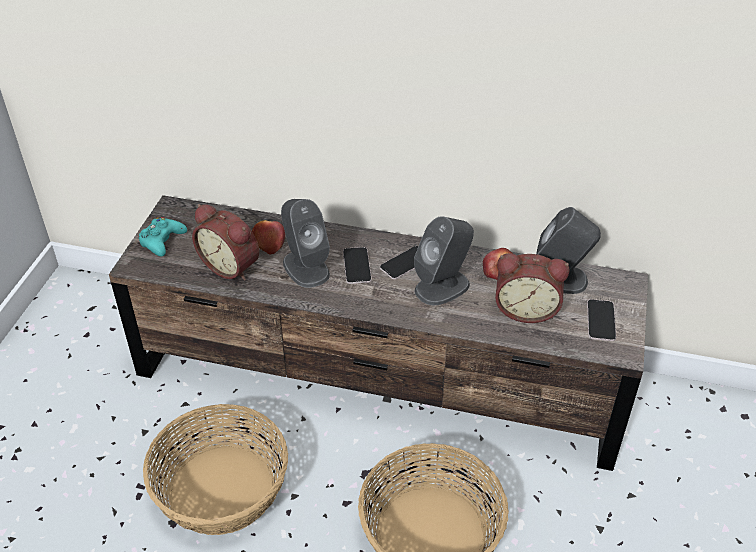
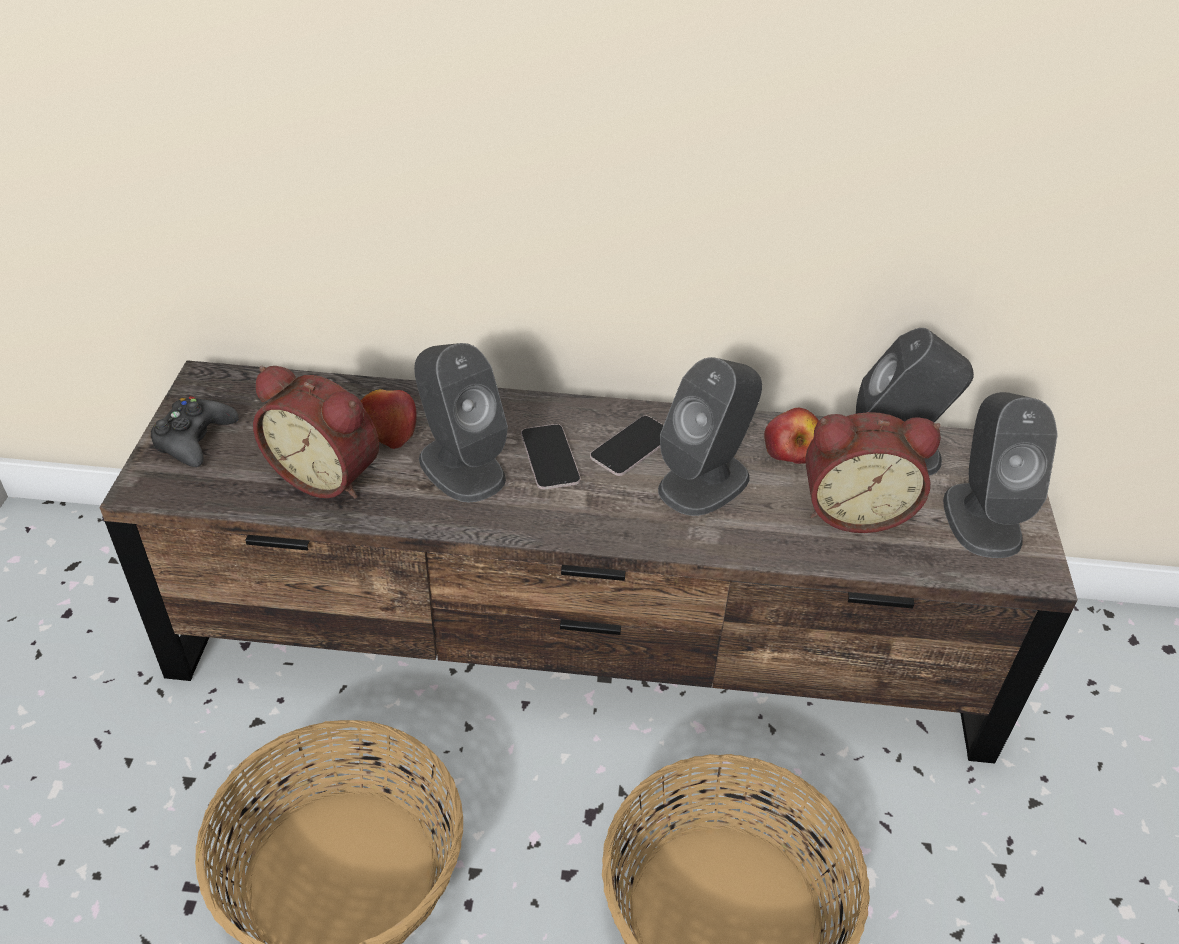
camera: 10 degrees left, 0 degrees up
turquoise game controller [139,217,187,257] -> black game controller [151,397,239,467]
phone [587,299,616,341] -> grey speaker [943,392,1058,558]

